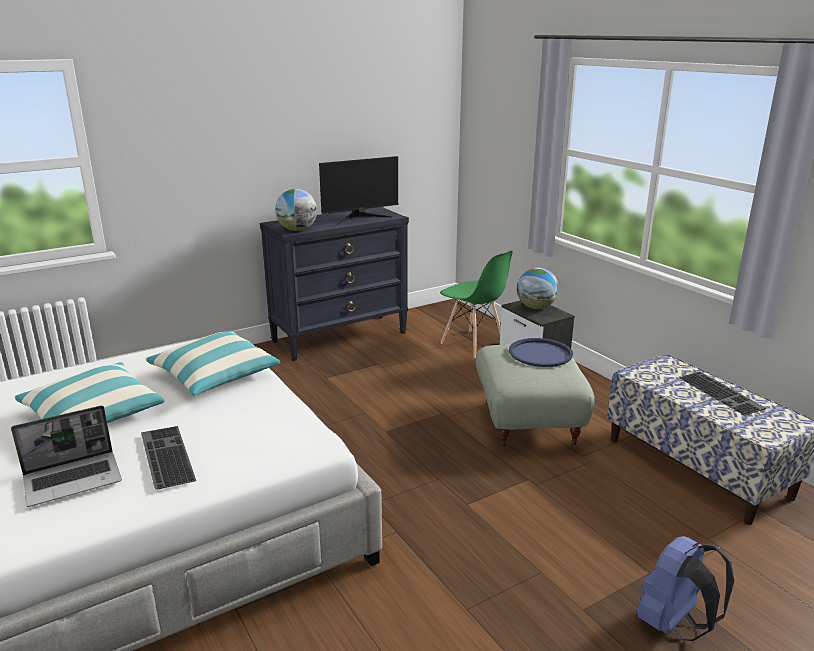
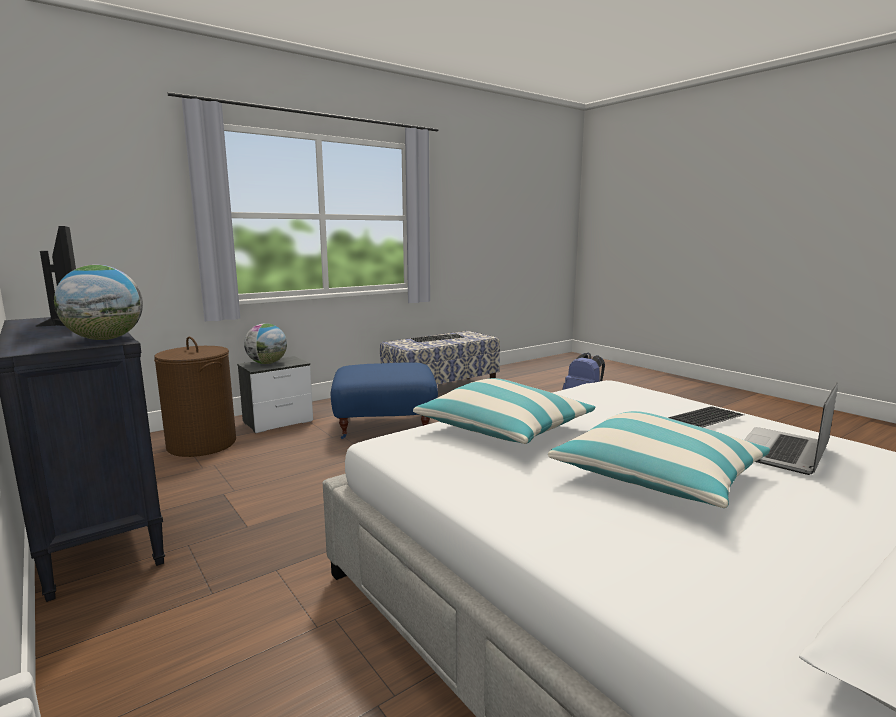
camera: 95 degrees left, 10 degrees down
laptop [11,405,122,507] -> laptop turned 105 degrees counterclockwise [744,382,838,475]
green chair [440,250,513,358] -> brown laundry basket [154,337,236,457]
grey ottoman [476,344,595,451] -> blue ottoman [331,362,438,439]
blue tray [509,338,573,367] -> none

